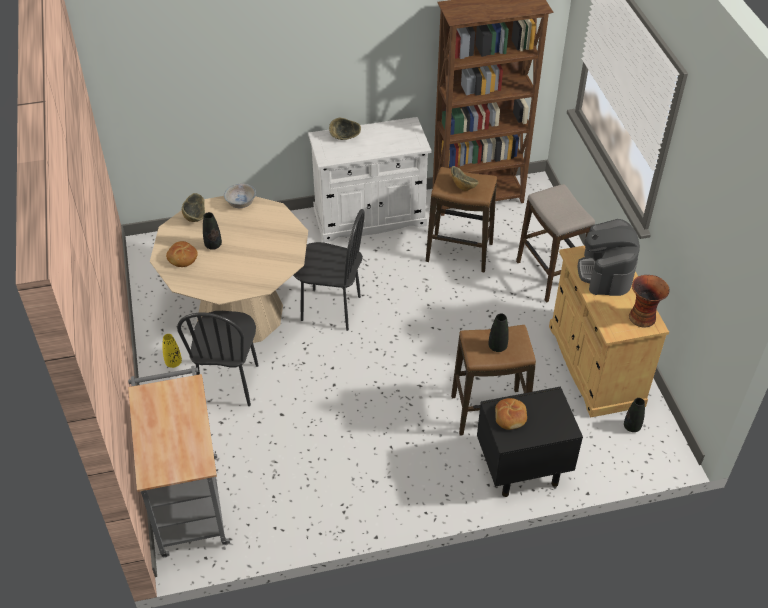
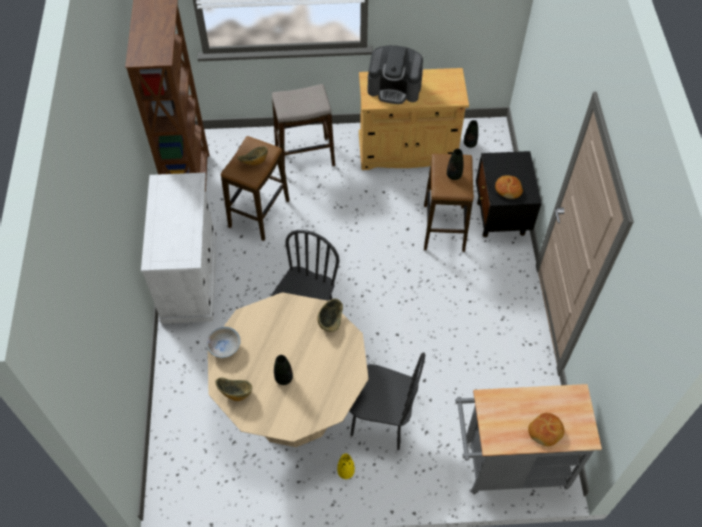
camera: 80 degrees left, 10 degrees up
bread [166,241,198,267] -> bread moved to [528,413,564,446]
bowl [329,118,361,140] -> bowl moved to [317,299,343,332]
vase [629,275,669,327] -> none

